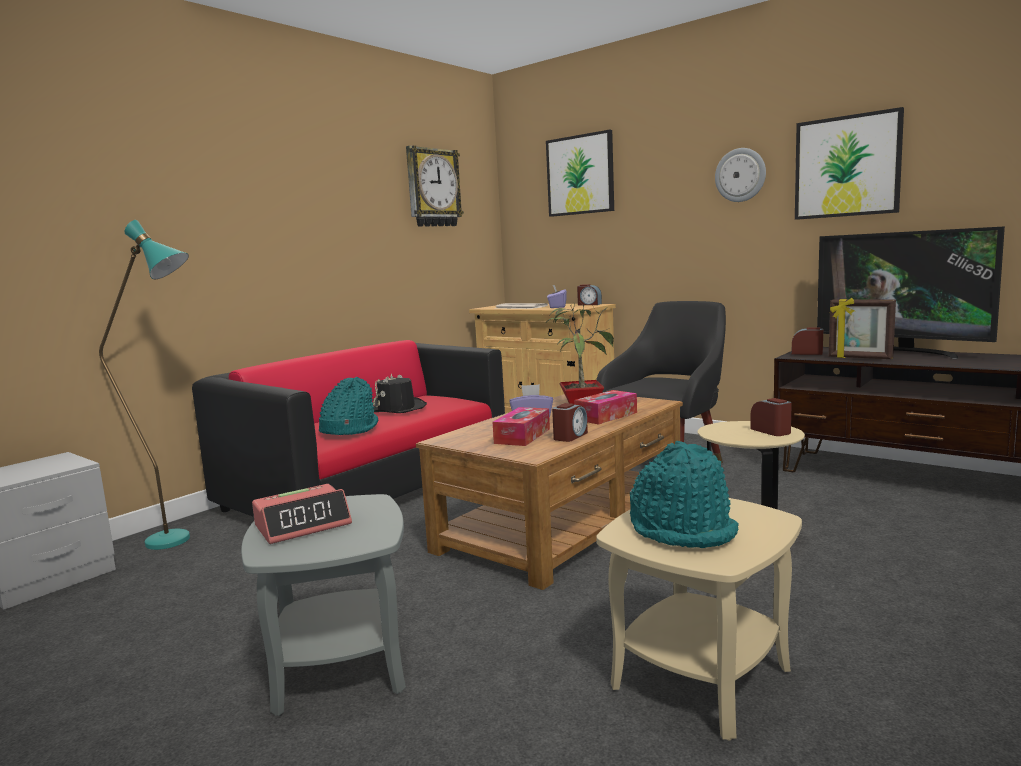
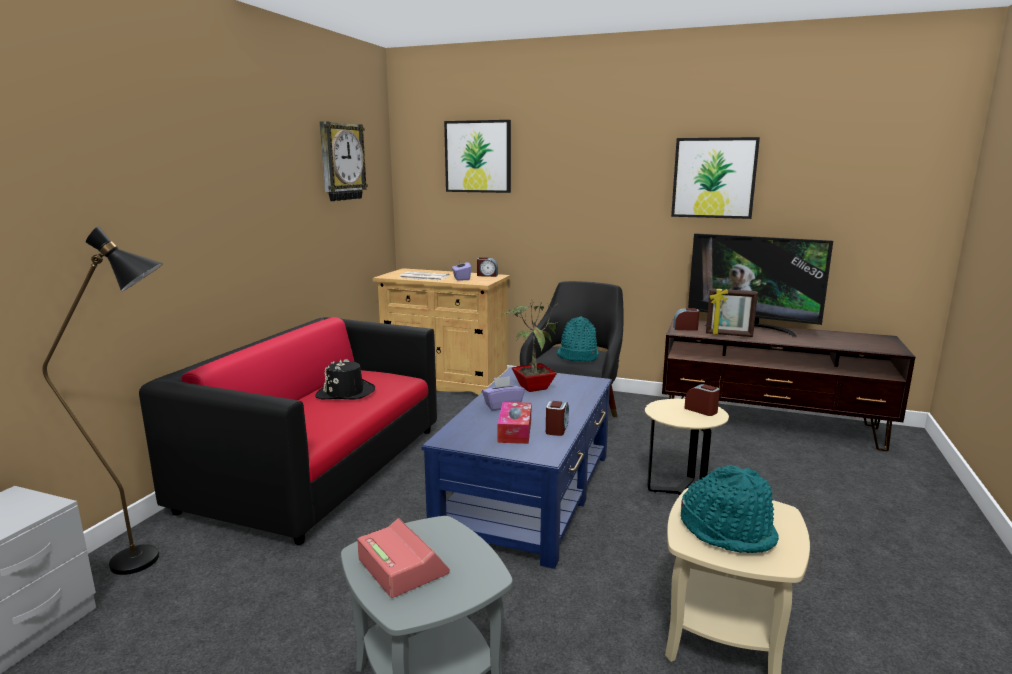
camera: 20 degrees left, 5 degrees up
turquoise floor lamp [99,220,190,550] -> black floor lamp [42,226,163,575]
alarm clock [252,484,352,544] -> alarm clock turned 75 degrees counterclockwise [357,518,450,598]
turquoise hat [319,377,378,435] -> turquoise hat moved to [557,316,599,362]
brown coffee table [416,394,683,590] -> blue coffee table [421,368,612,569]
tissue box [574,390,637,425] -> none
wall clock [715,148,766,202] -> none

